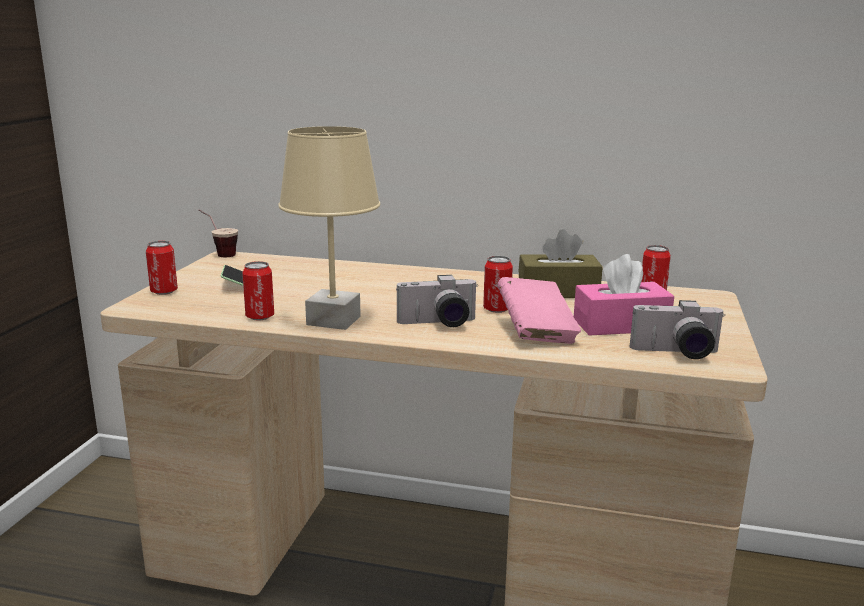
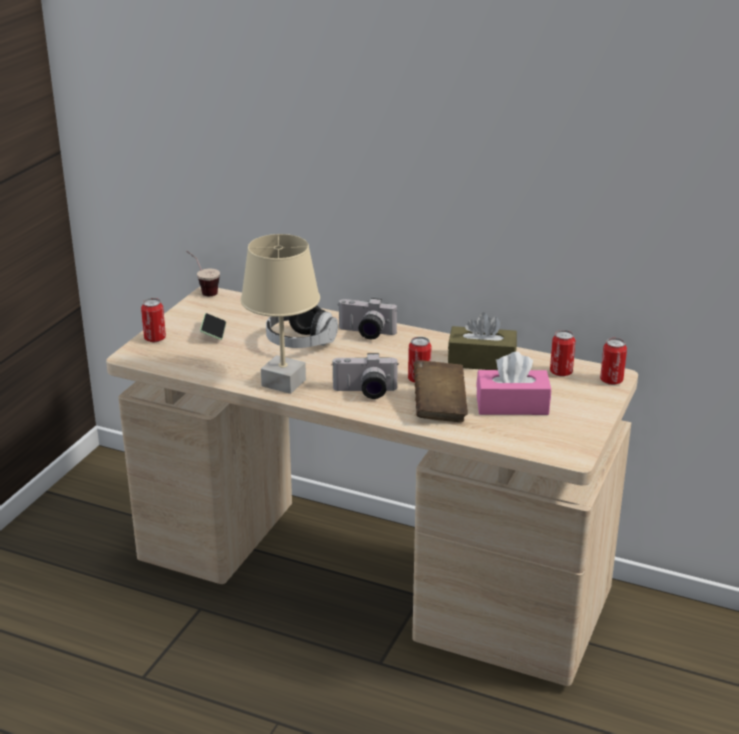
camera: 10 degrees right, 10 degrees up
can [242,261,274,321] -> can moved to [600,338,627,385]
pink book [497,277,581,344] -> brown book [414,360,468,422]
camera [630,300,725,359] -> camera moved to [337,298,398,340]
none -> headphones [266,304,338,348]

